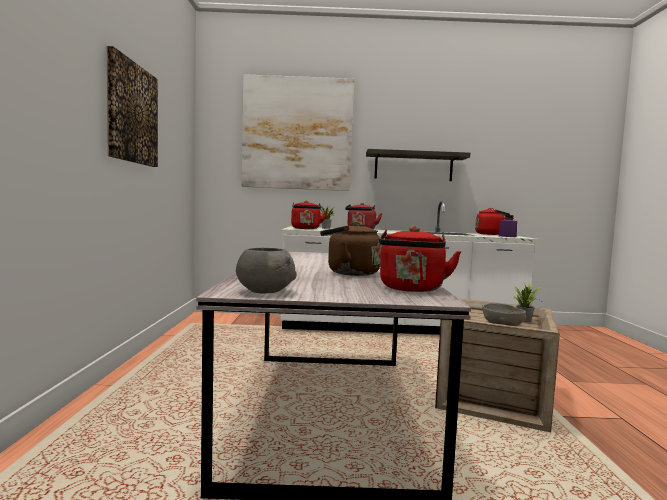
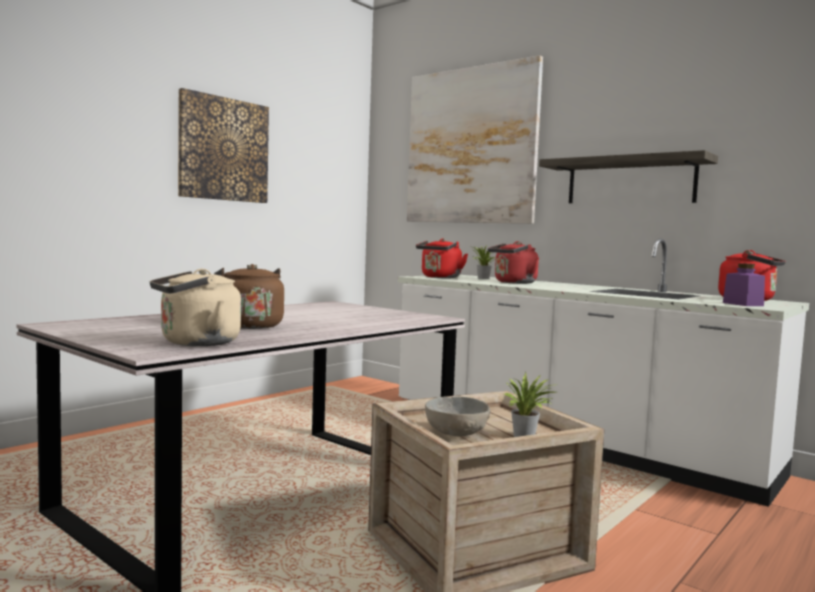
camera: 40 degrees right, 0 degrees up
grey bowl [236,248,297,293] -> none
red kettle [379,226,461,292] -> beige kettle [150,269,241,346]

